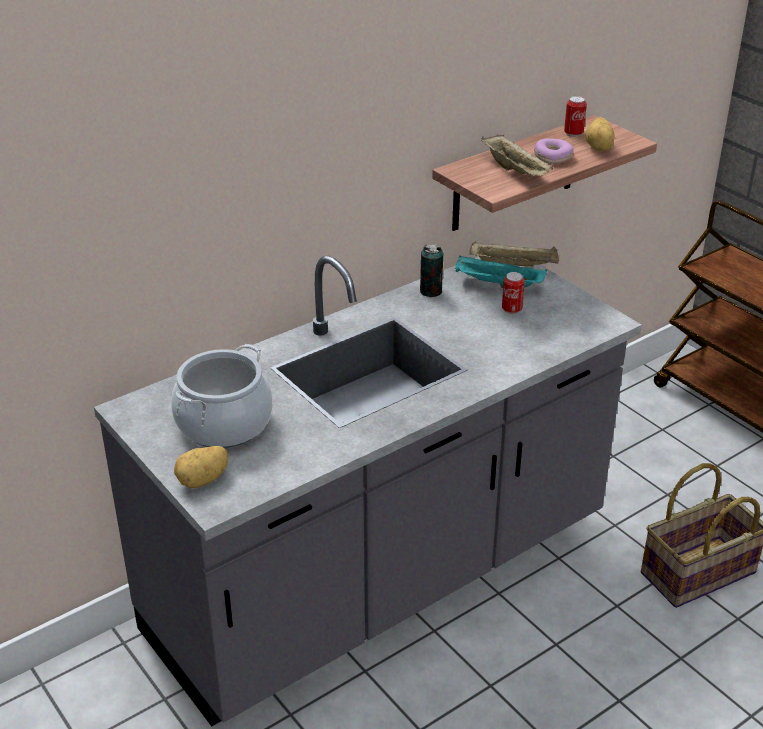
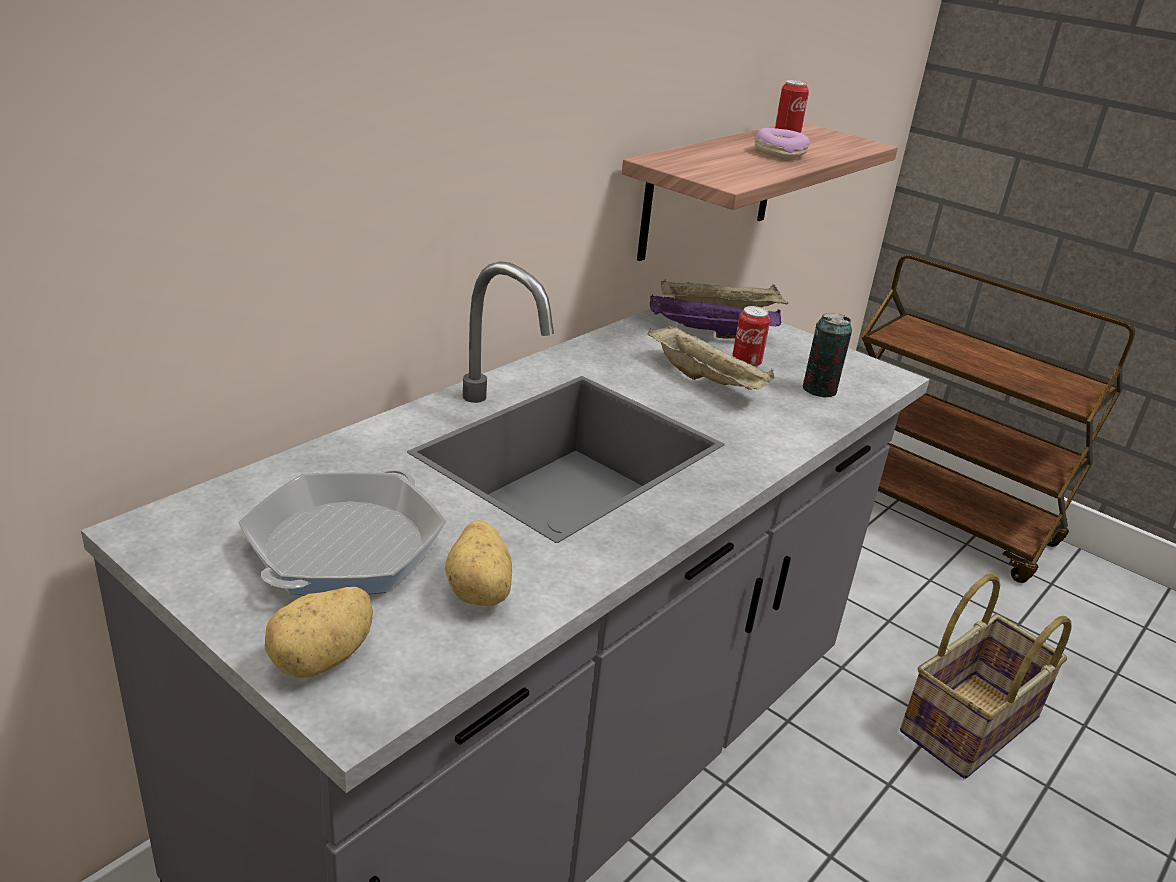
camera: 15 degrees left, 5 degrees down
cooking pot [171,344,272,448] -> frying pan [238,469,447,595]
can [420,244,443,297] -> can moved to [803,313,852,397]
turquoise tray [455,256,547,288] -> purple tray [650,294,782,339]
beige tray [481,134,553,176] -> beige tray moved to [647,325,774,390]
potato [585,117,614,151] -> potato moved to [445,520,512,606]

